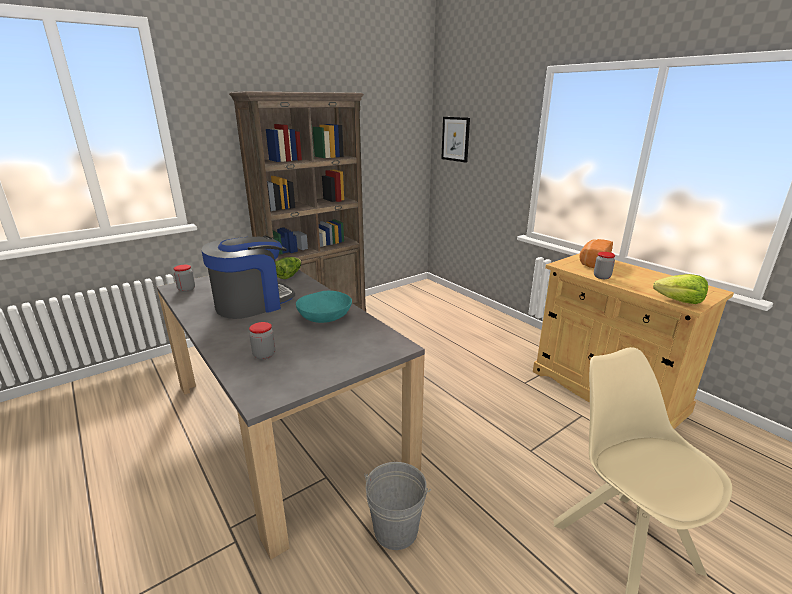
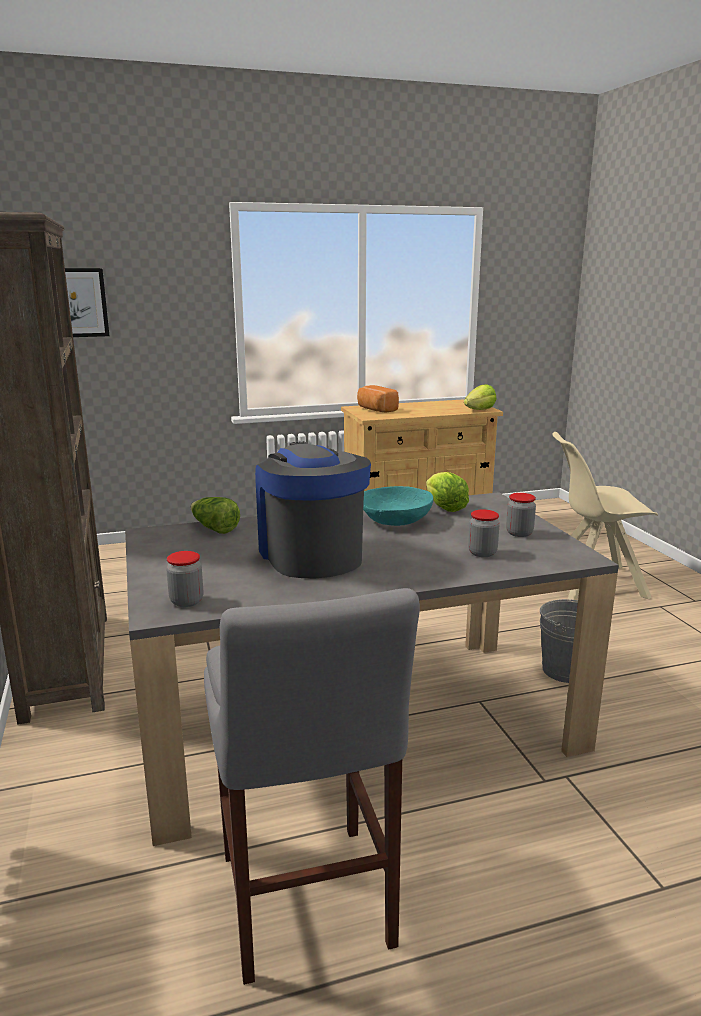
camera: 70 degrees left, 5 degrees down
jar [594,252,615,279] -> jar moved to [506,493,536,537]
none -> grey stool [204,588,420,985]
none -> lettuce [426,472,469,512]

